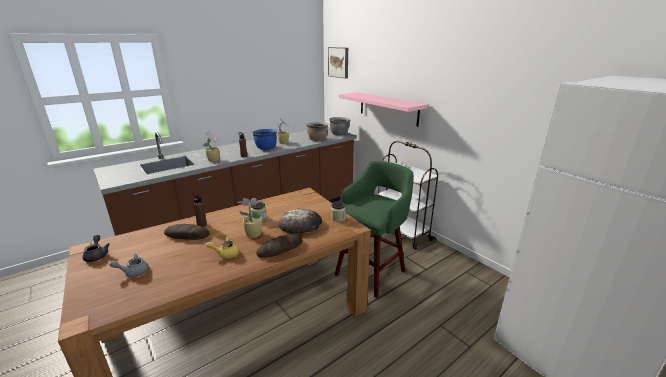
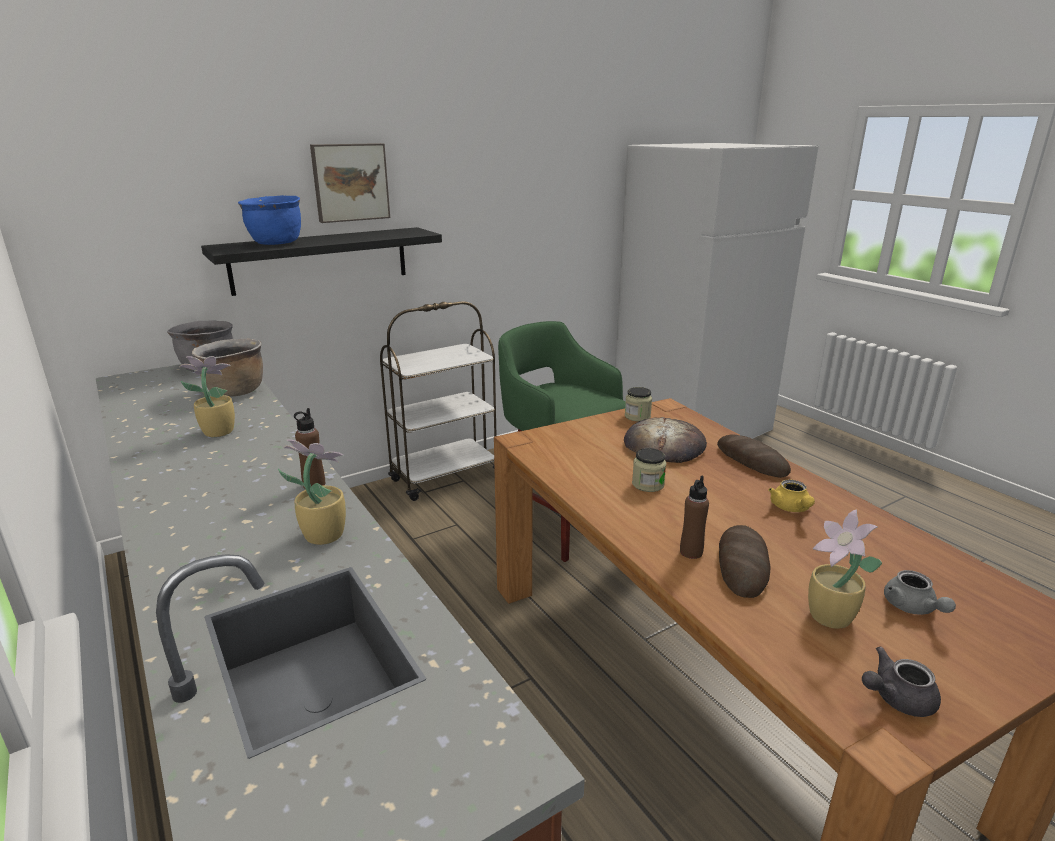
camera: 85 degrees left, 0 degrees up
potted plant [237,198,262,238] -> potted plant moved to [808,509,882,629]
blue cooking pot [252,129,277,150] -> blue cooking pot moved to [238,195,301,245]
picture [328,47,348,79] -> picture moved to [310,143,390,223]
pink shelf [339,92,428,127] -> black shelf [201,227,442,296]

